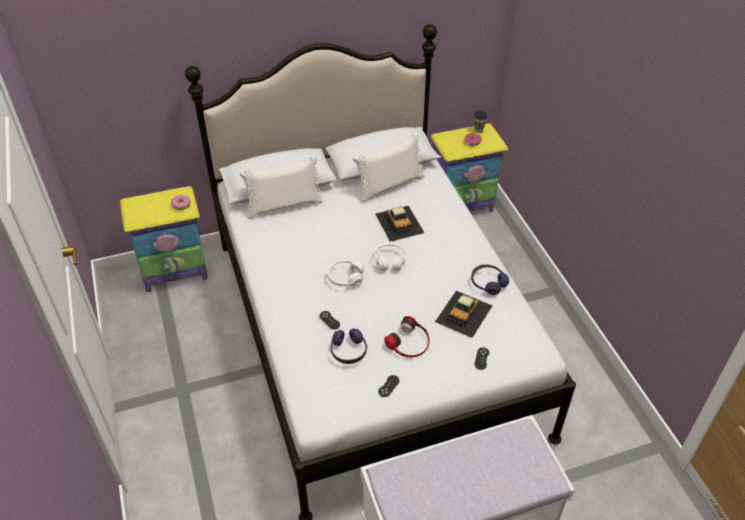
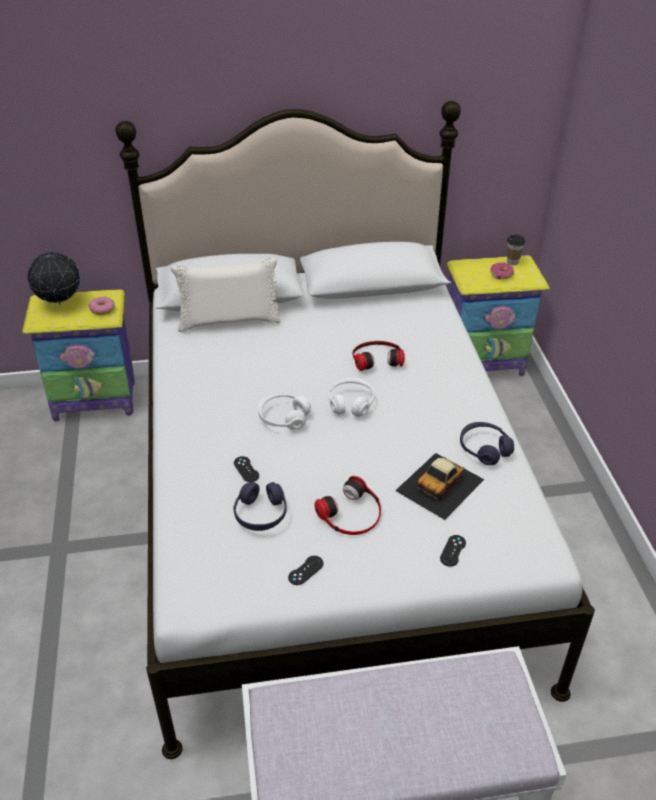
camera: 10 degrees right, 5 degrees down
white pillow [353,133,425,203] -> none
toy car [375,206,424,242] -> headphones [352,341,405,371]
none -> globe [27,249,80,305]

